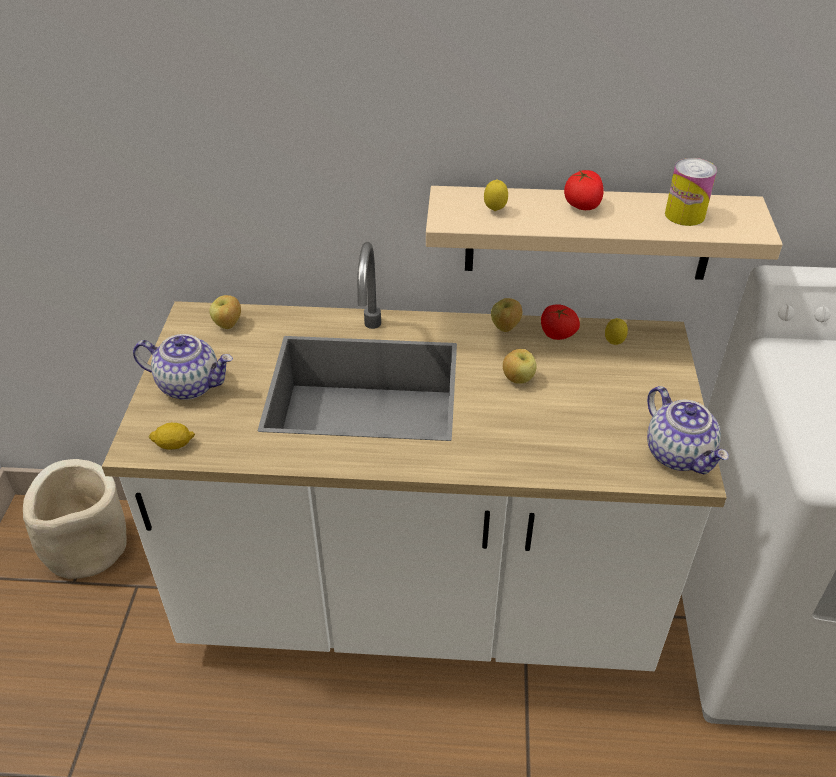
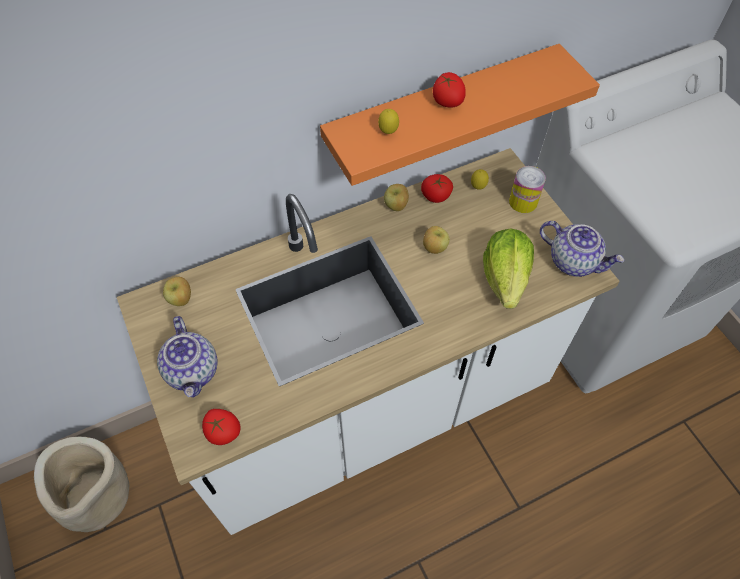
camera: 30 degrees left, 15 degrees up
teapot [133,334,233,400] -> teapot turned 90 degrees clockwise [157,316,218,398]
lemon [149,423,195,450] -> tomato [202,409,241,445]
beige shelf [426,186,783,280] -> orange shelf [320,44,600,186]
can [665,158,717,226] -> can moved to [509,166,546,213]
none -> lettuce [483,228,534,309]

